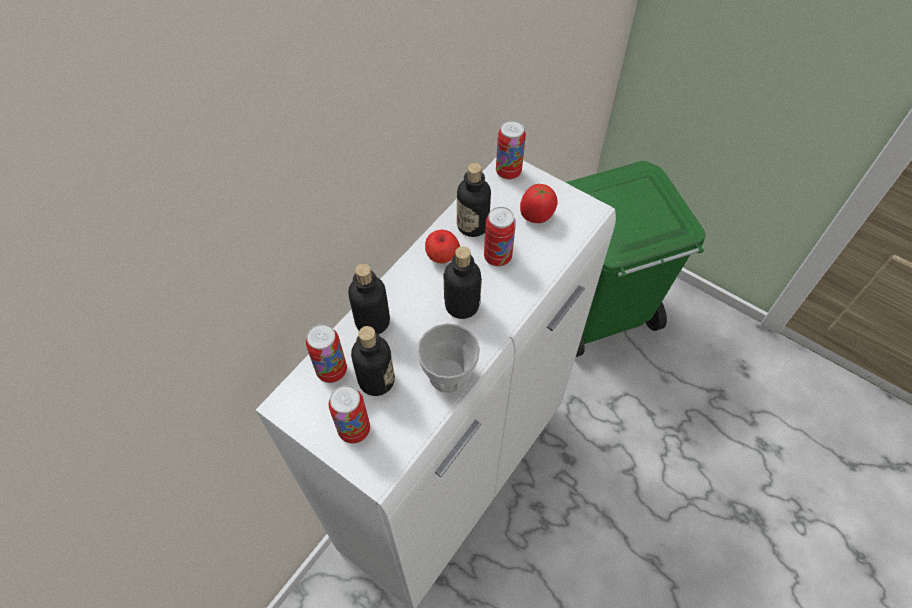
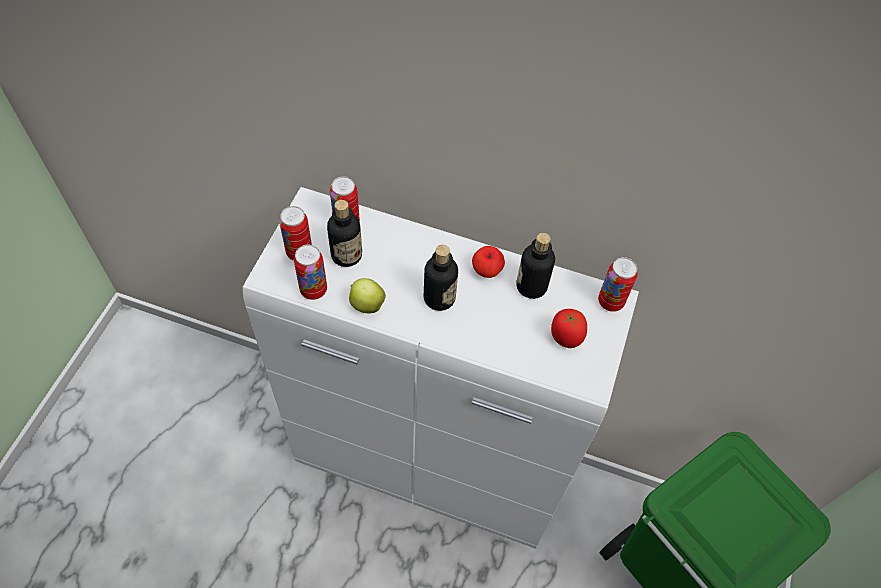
camera: 70 degrees right, 0 degrees up
bottle [348,264,390,334] -> none
cup [417,323,480,393] -> apple [349,278,386,313]
can [484,207,516,267] -> can moved to [294,245,327,300]

